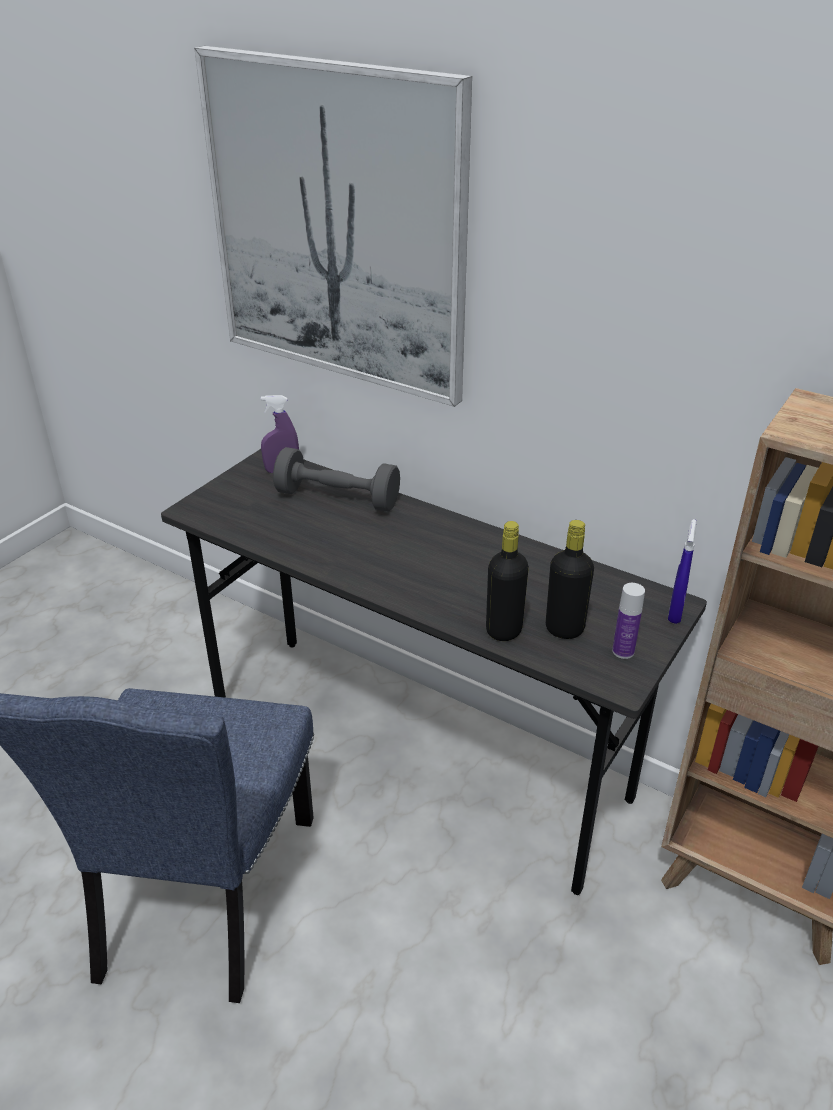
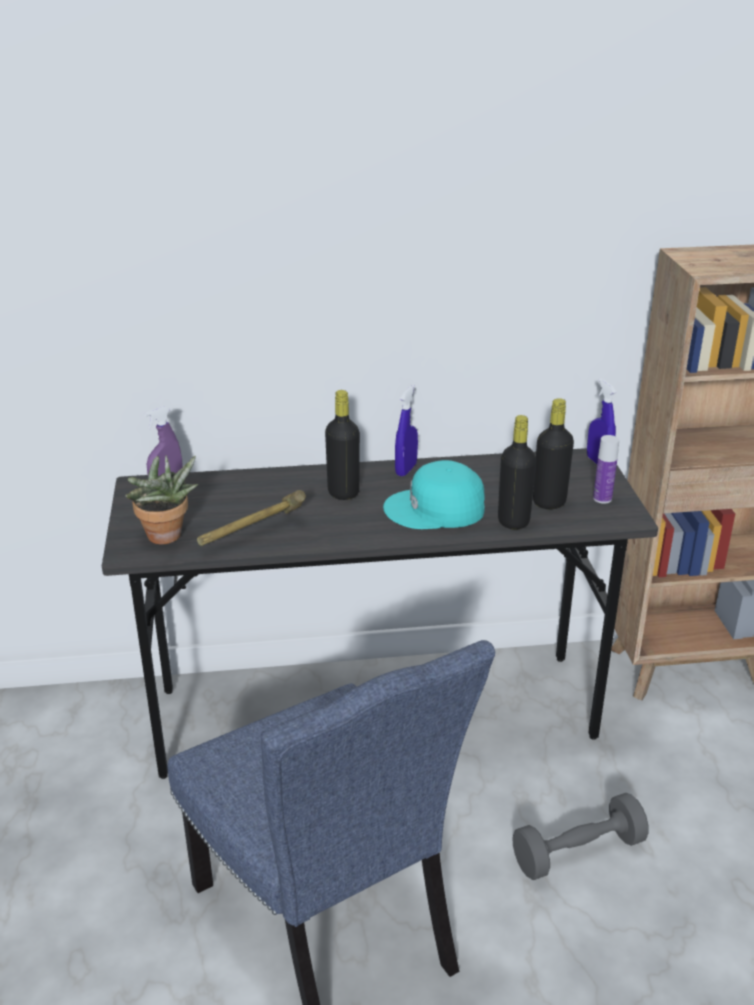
camera: 40 degrees left, 5 degrees down
picture [194,46,472,407] -> none
grey dumbbell [273,447,400,512] -> grey dumbbell moved to [513,793,649,880]
none -> potted plant [125,455,198,544]
none -> hammer [197,490,306,546]
none -> black bottle [325,390,360,500]
none -> turquoise cap [383,460,485,529]
none -> blue spray bottle [395,385,418,476]

